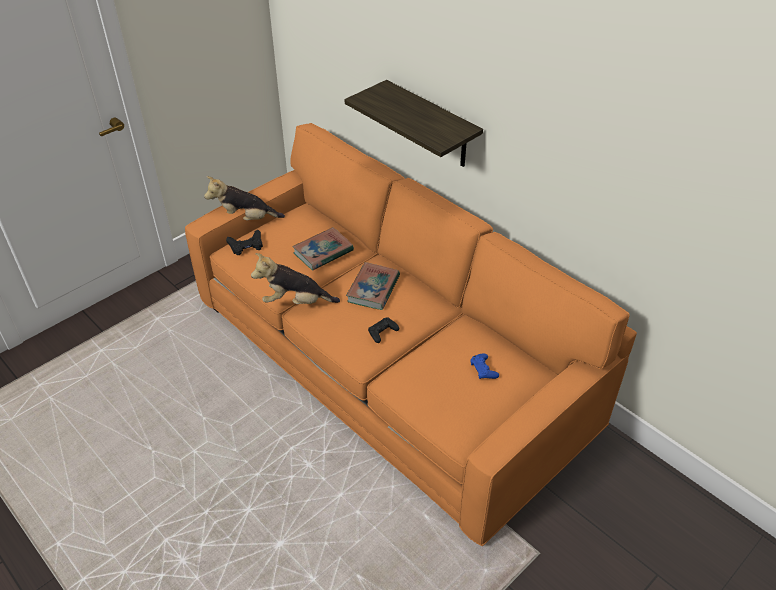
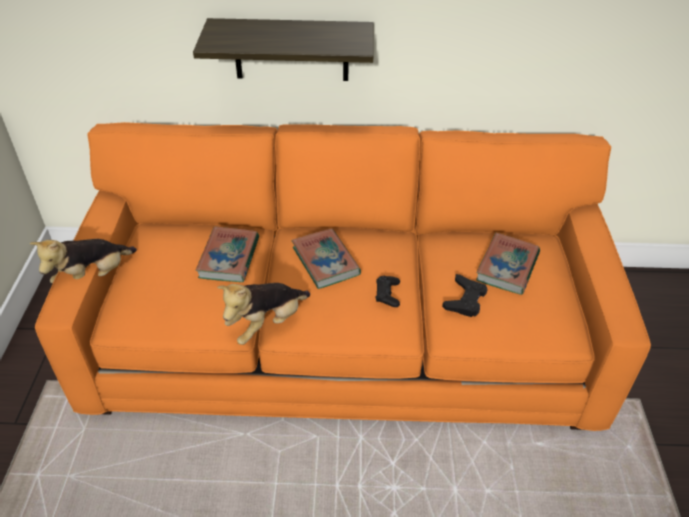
camera: 45 degrees left, 0 degrees up
black game controller [226,229,263,255] -> black game controller moved to [442,274,488,317]
blue game controller [470,354,499,379] -> book [476,233,540,295]

